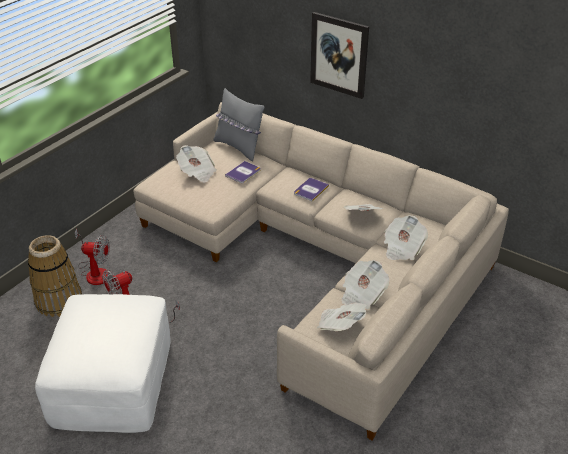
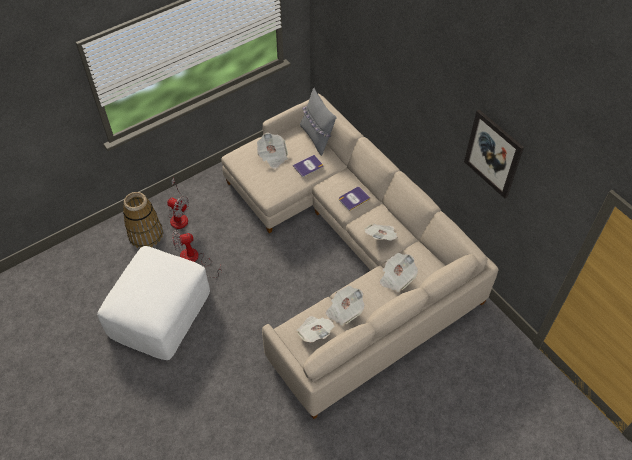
camera: 20 degrees right, 15 degrees up
picture [310,12,369,99] -> picture moved to [464,110,524,199]

